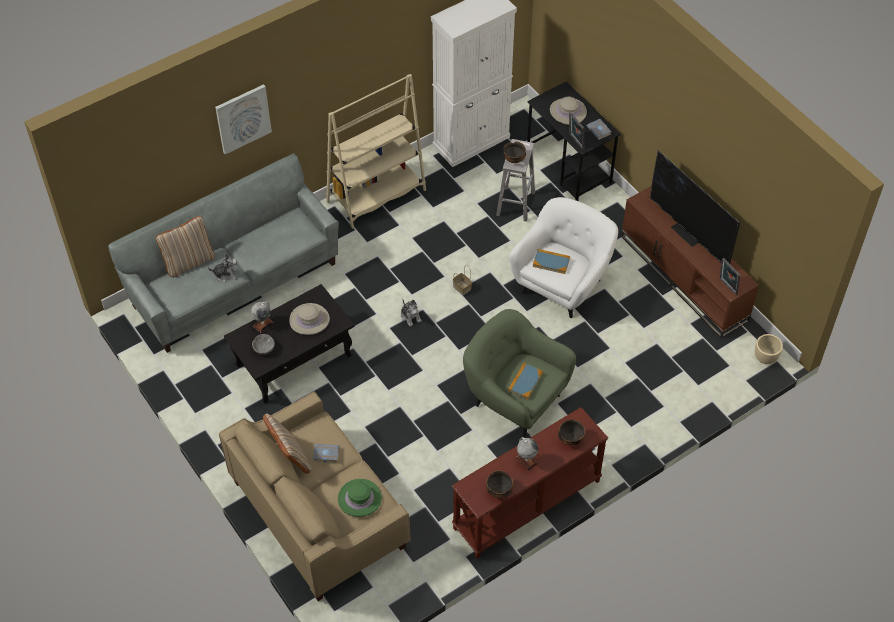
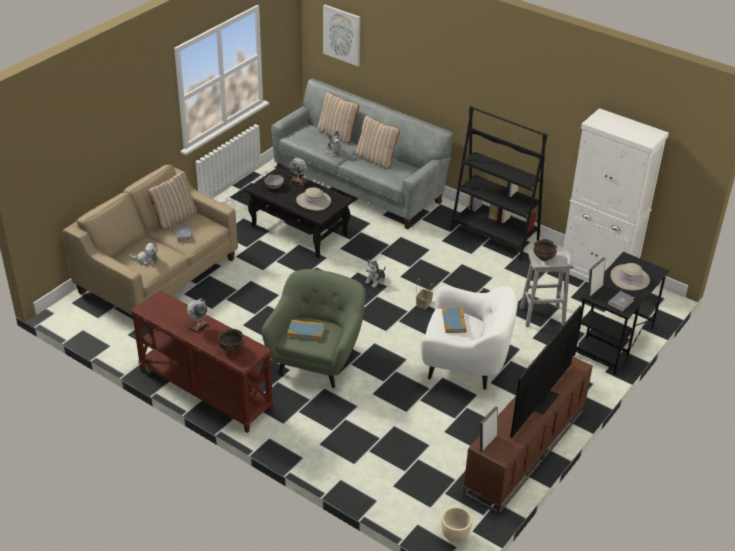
camera: 70 degrees right, 15 degrees down
picture [215,84,272,155] -> picture moved to [323,5,360,66]
beige bookcase [326,74,426,229] -> black bookcase [451,106,548,260]
green hat [338,479,382,517] -> plush toy [129,242,158,266]
bowl [486,471,514,498] -> none
none -> beige pillow [356,115,400,169]

